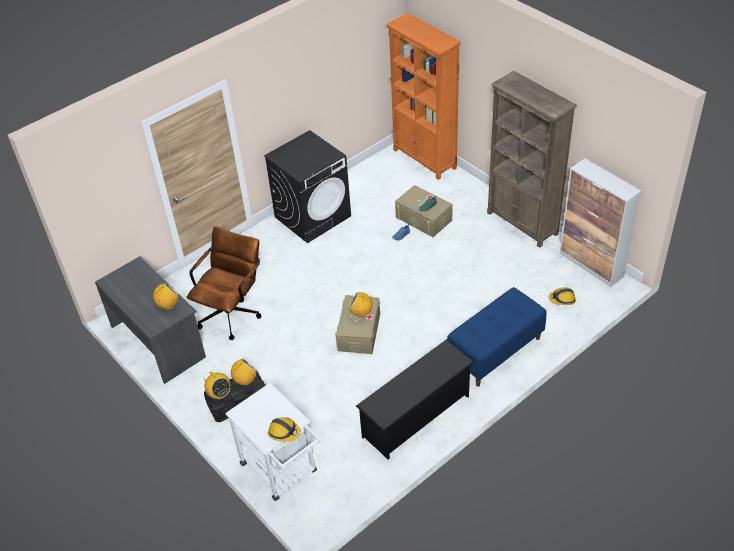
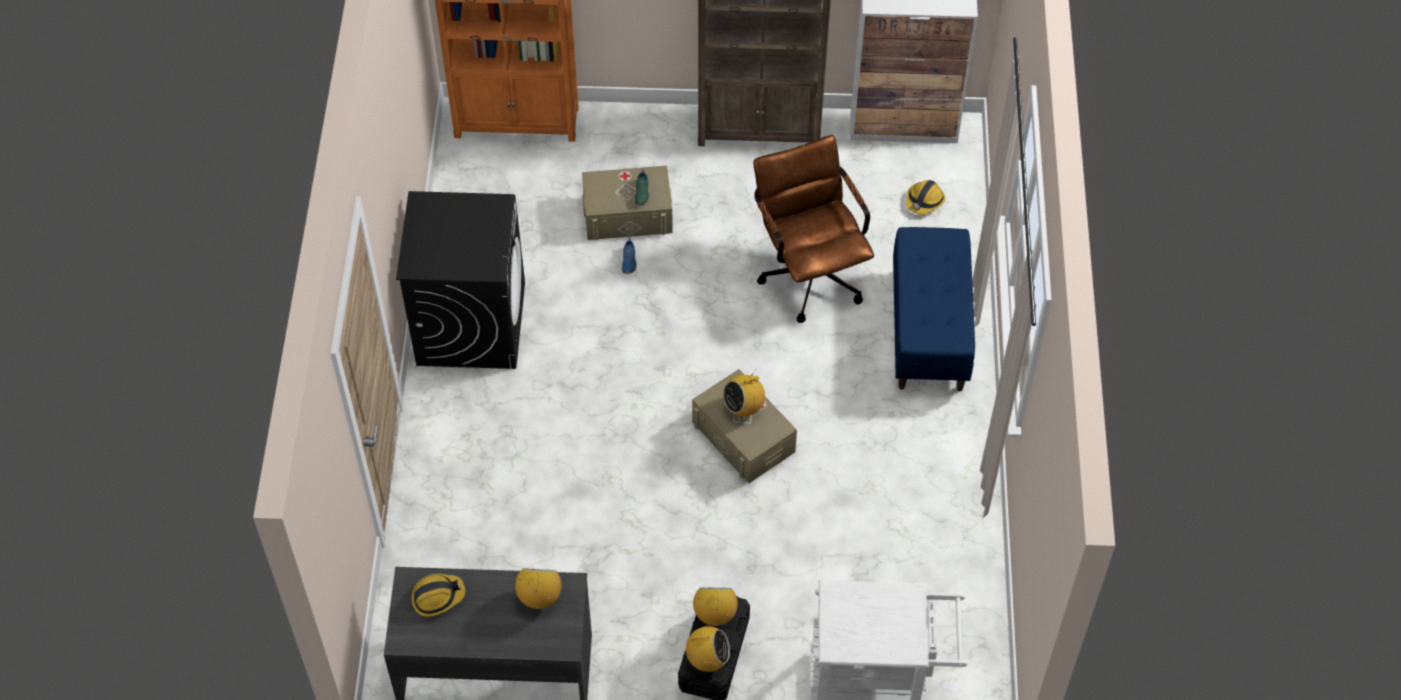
camera: 50 degrees left, 10 degrees up
brown office chair [187,227,261,340] -> brown office chair moved to [753,135,874,323]
hard hat [268,417,301,442] -> hard hat moved to [412,573,465,617]
black shoe rack [356,340,474,460] -> none

